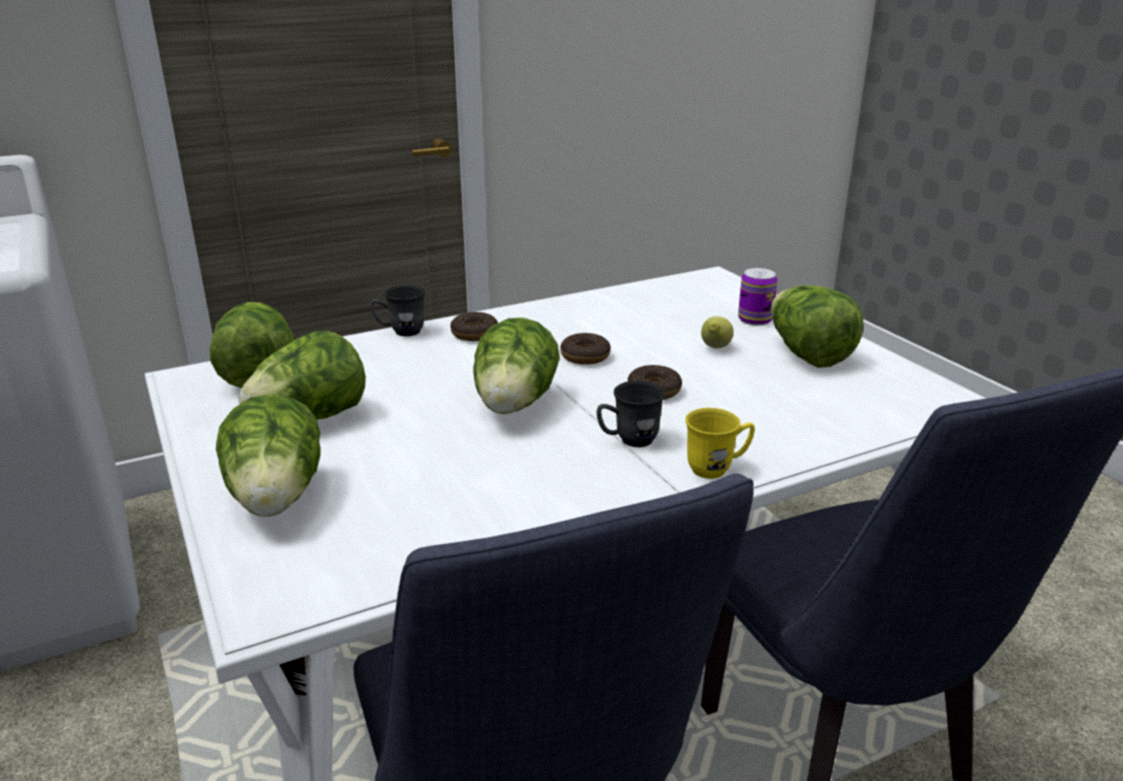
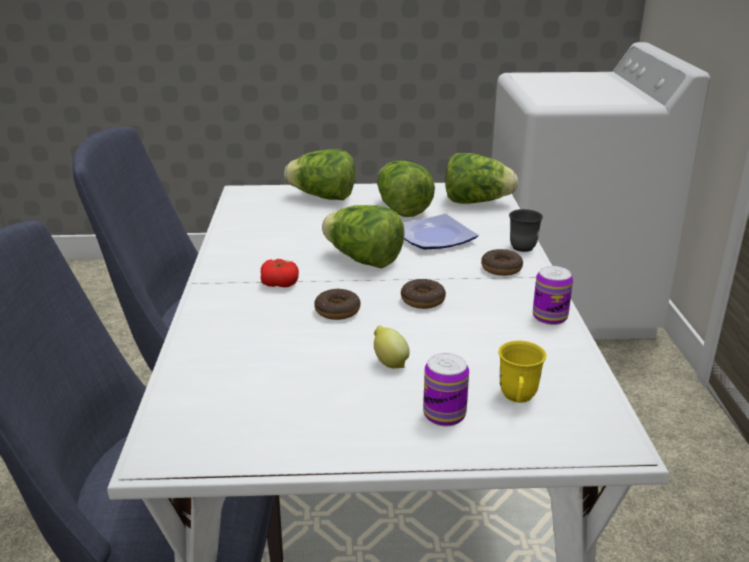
camera: 115 degrees right, 0 degrees up
grey mug [596,381,665,447] -> tomato [261,259,299,288]
yellow mug [685,408,755,479] -> yellow mug moved to [498,341,547,403]
lettuce [771,285,864,368] -> none
none -> plate [403,214,478,249]
none -> can [533,266,573,325]

